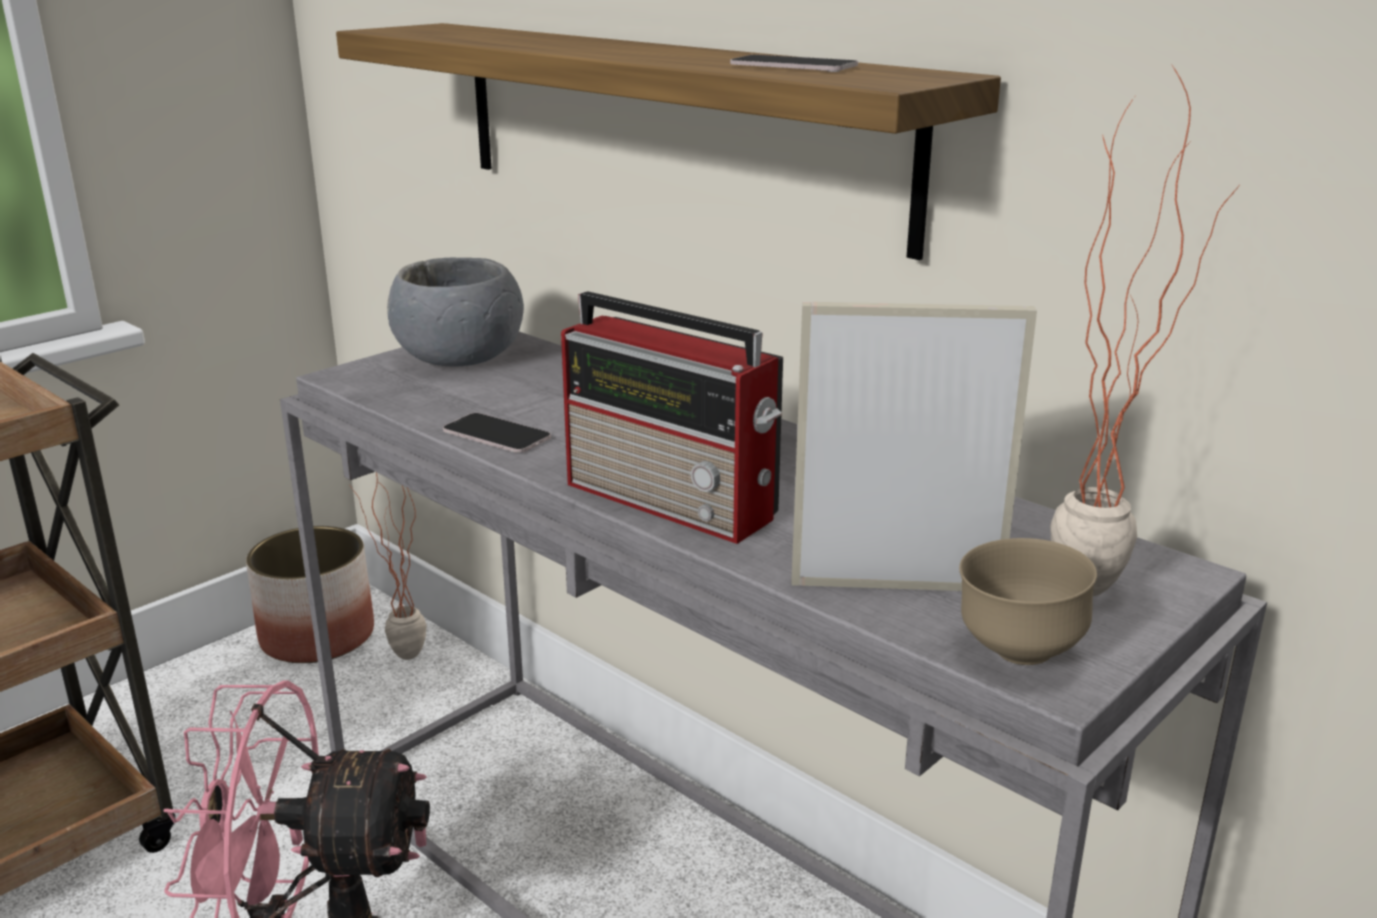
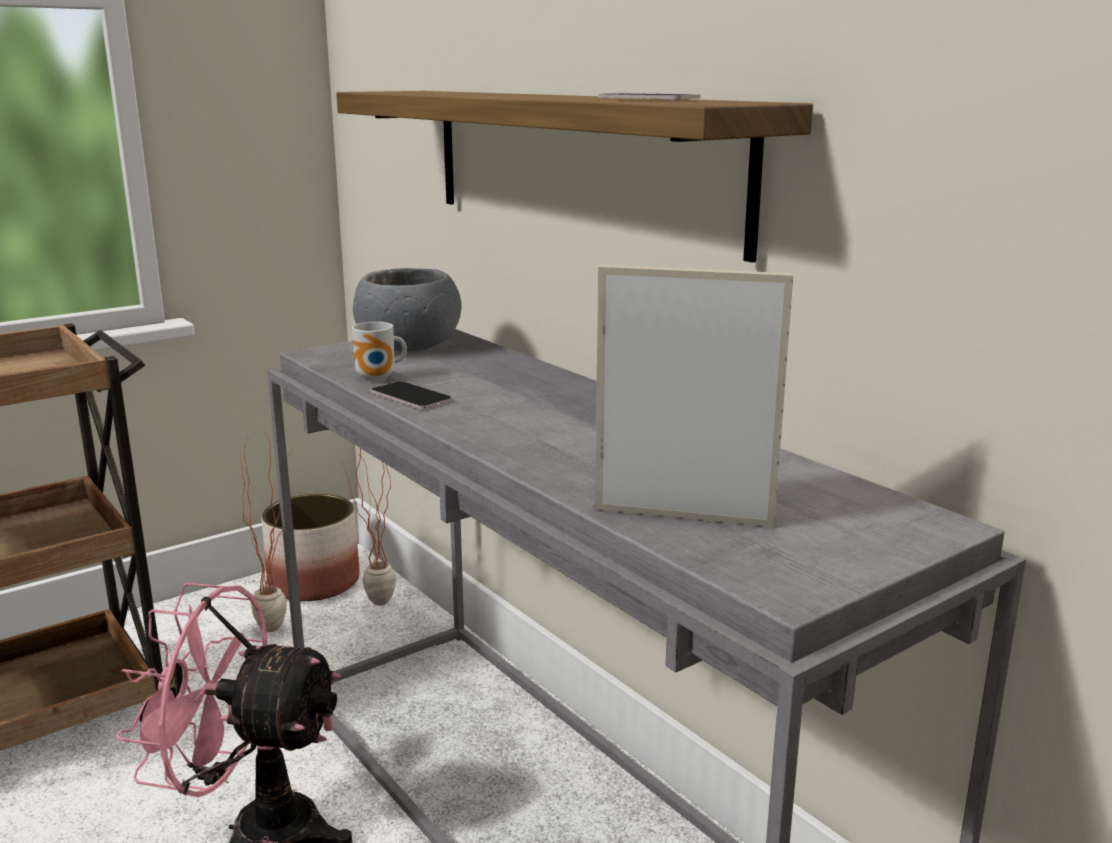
camera: 10 degrees right, 5 degrees down
radio [561,291,783,544] -> none
brown bowl [959,538,1097,665] -> none
potted plant [1050,64,1239,596] -> potted plant moved to [240,429,292,632]
none -> mug [352,322,407,381]

